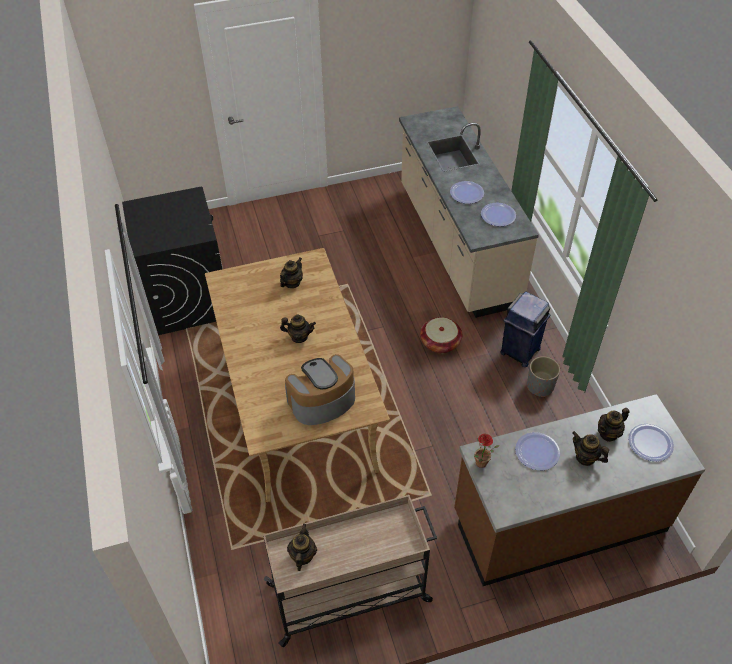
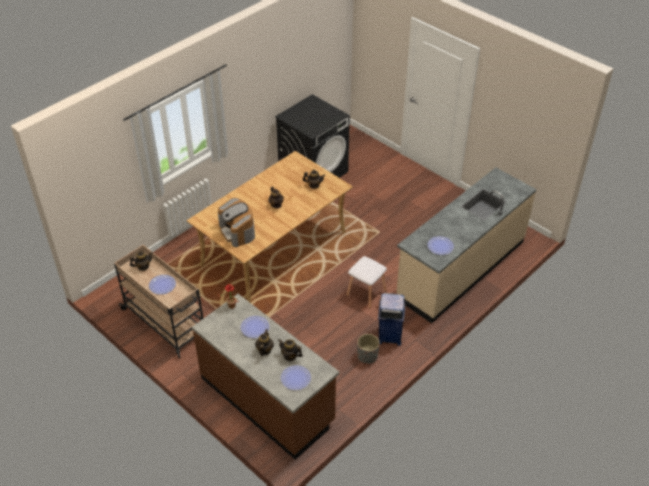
camera: 60 degrees right, 5 degrees down
coffee machine [285,354,355,425] -> coffee machine turned 150 degrees counterclockwise [218,198,255,247]
basket [420,317,462,353] -> white stool [347,256,387,308]
plate [450,181,484,204] -> plate moved to [149,275,176,295]

